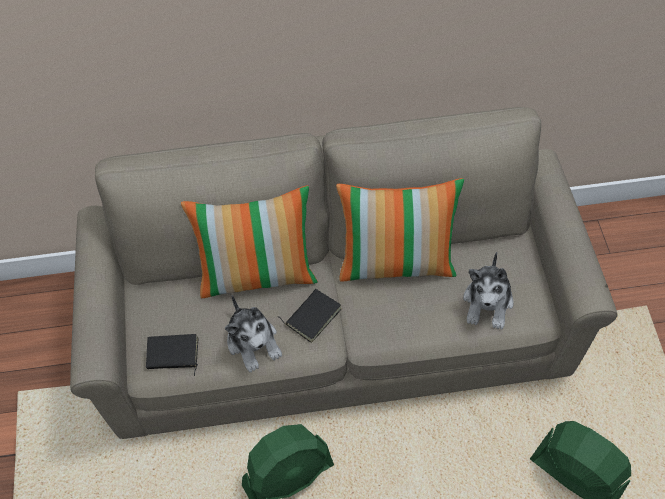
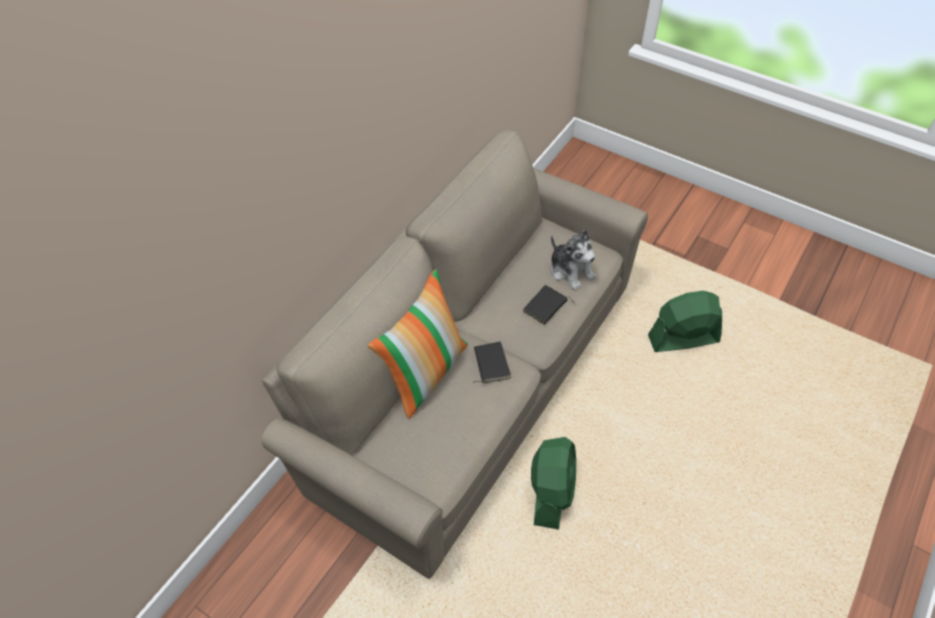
camera: 50 degrees left, 5 degrees down
black book [146,334,199,376] -> black book moved to [523,285,575,325]
plush toy [225,295,282,372] -> none
pillow [336,178,464,282] -> none

